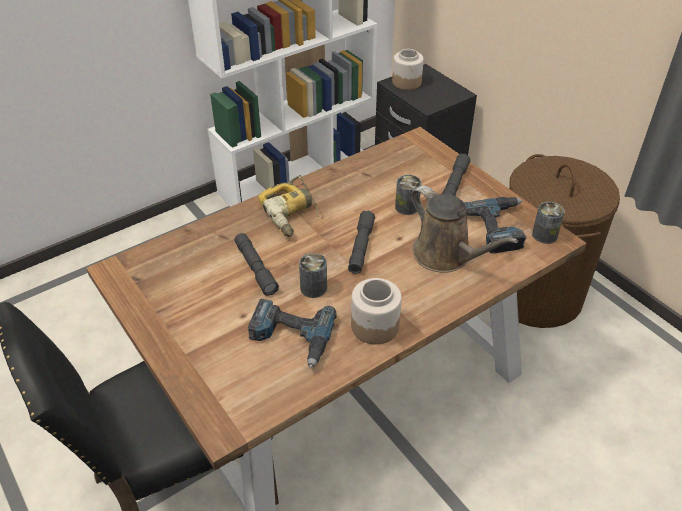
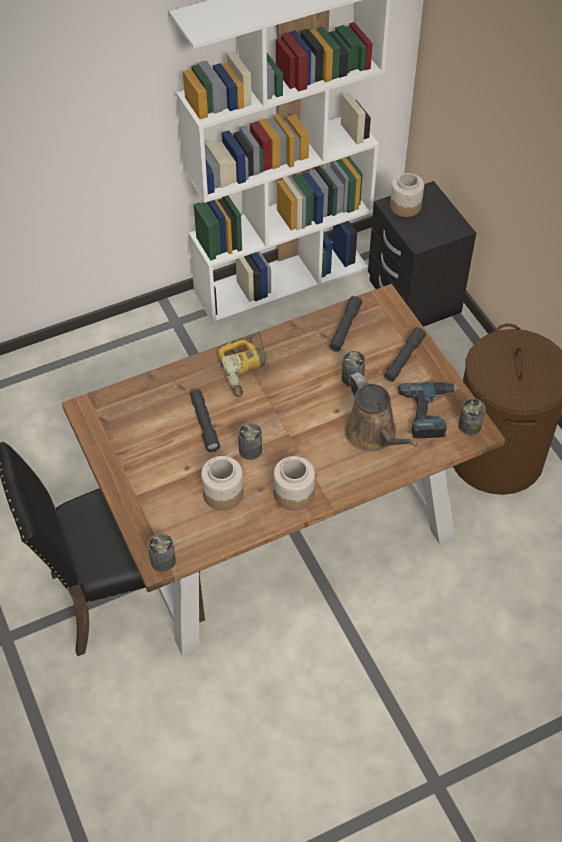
camera: 10 degrees right, 10 degrees up
power drill [247,299,336,368] -> jar [201,456,243,510]
grey flashlight [348,211,375,274] -> grey flashlight moved to [330,296,362,352]
none -> can [148,533,176,572]

